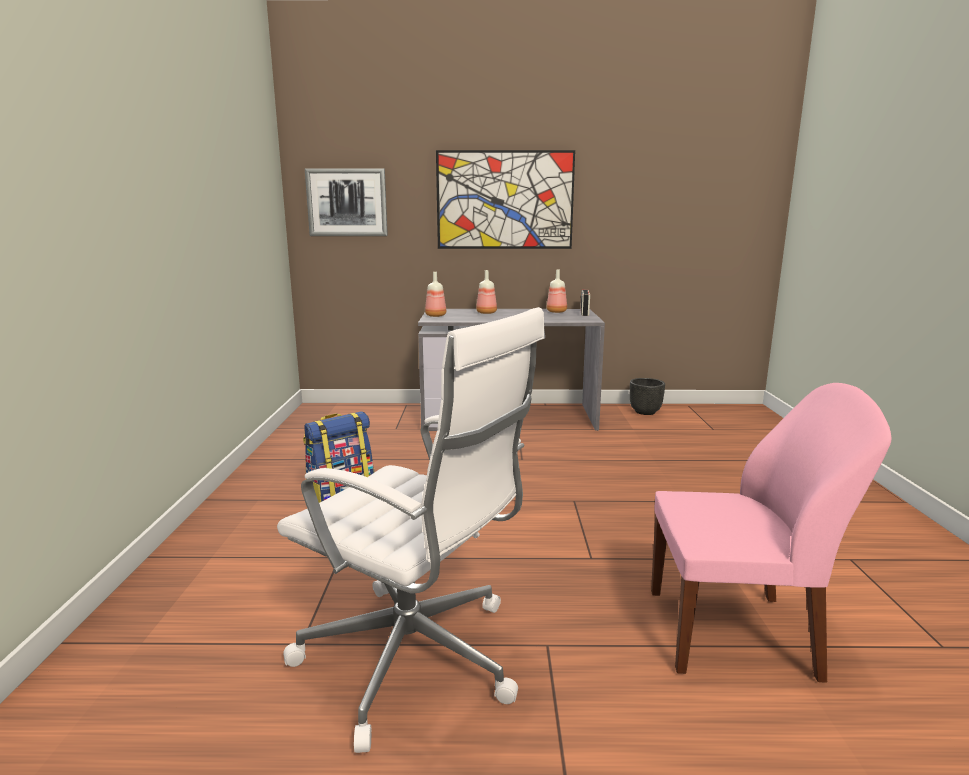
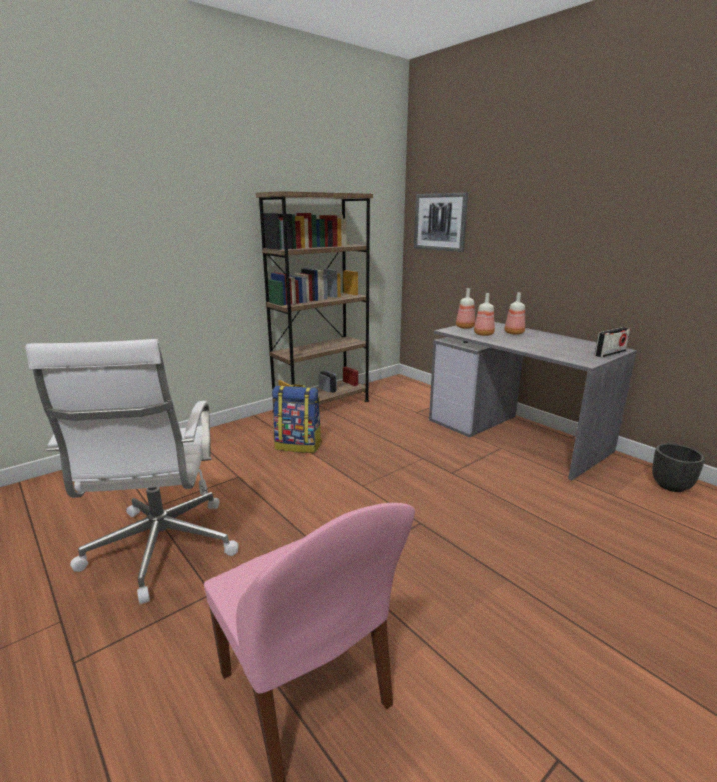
camera: 50 degrees right, 5 degrees up
picture [436,150,575,249] -> none
bottle [547,270,567,313] -> bottle moved to [474,293,495,336]
none -> brown bookcase [256,191,373,413]

